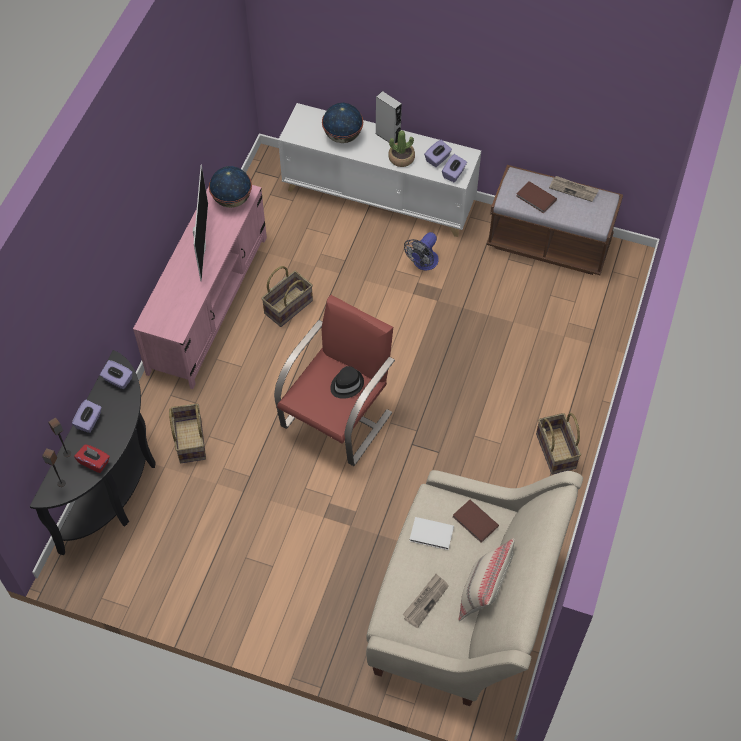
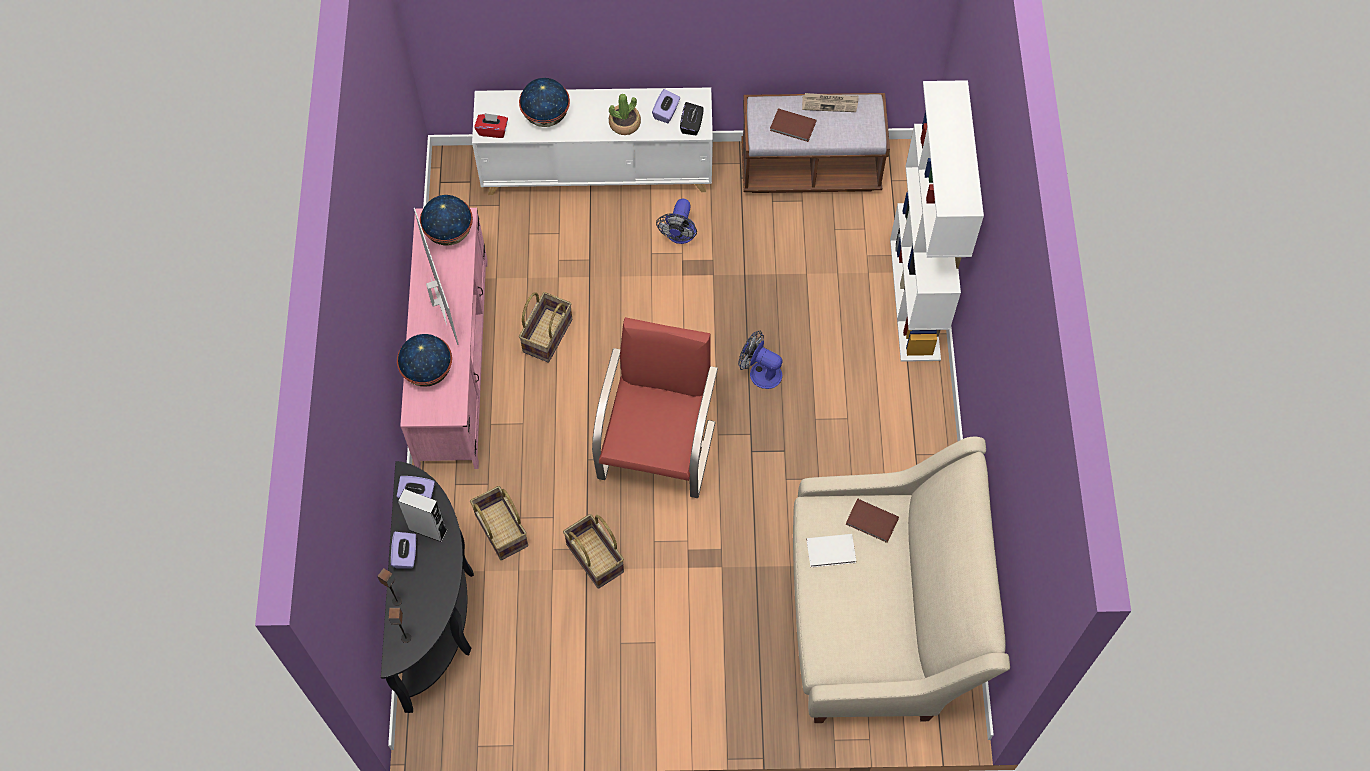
camera: 20 degrees left, 5 degrees up
red tissue box [74,444,110,473] -> red tissue box moved to [474,113,508,138]
black hat [330,366,364,399] -> none
grey speaker [375,91,402,144] -> grey speaker moved to [398,489,447,542]
newspaper [402,574,449,628] -> none
purple tissue box [442,154,467,182] -> black tissue box [680,102,704,135]
beige pillow [458,538,515,621] -> none
basket [536,413,581,475] -> basket moved to [563,514,624,589]
none -> globe [397,334,452,387]
none -> fan [738,330,782,389]
none -> white bookcase [890,80,984,362]

